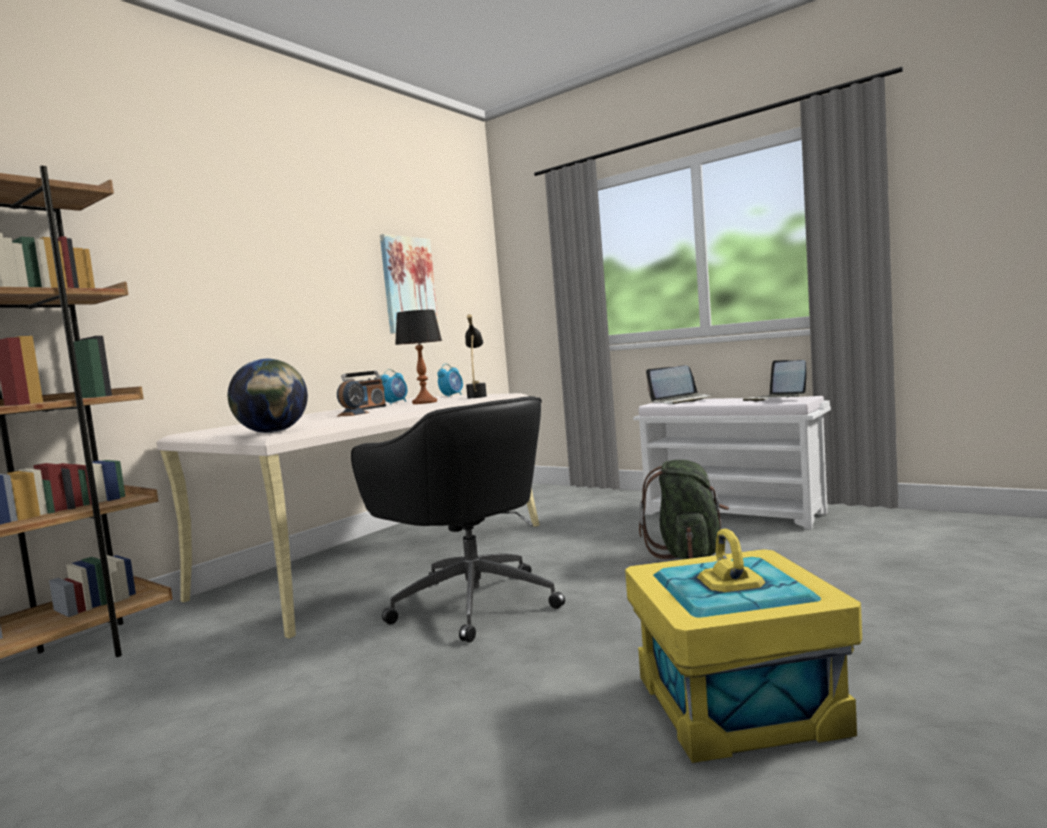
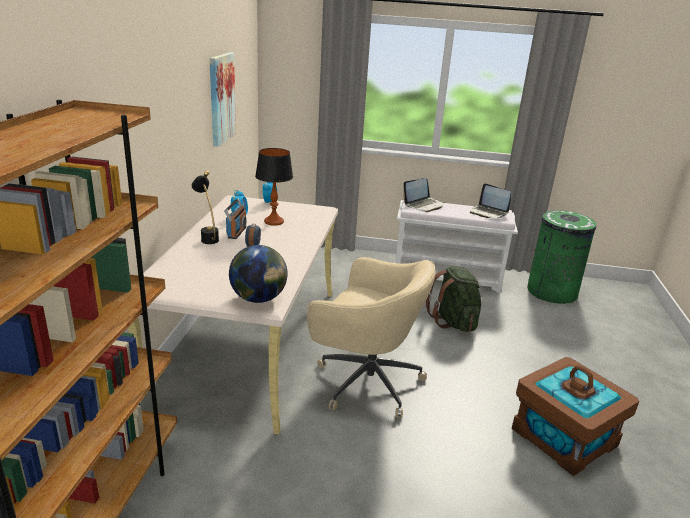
camera: 30 degrees left, 20 degrees up
black office chair [351,396,565,642] -> beige office chair [307,257,436,418]
black table lamp [465,314,487,398] -> black table lamp moved to [191,171,219,244]
yellow storage box [625,529,862,763] -> brown storage box [512,357,639,476]
none -> green trash can [527,210,597,304]

